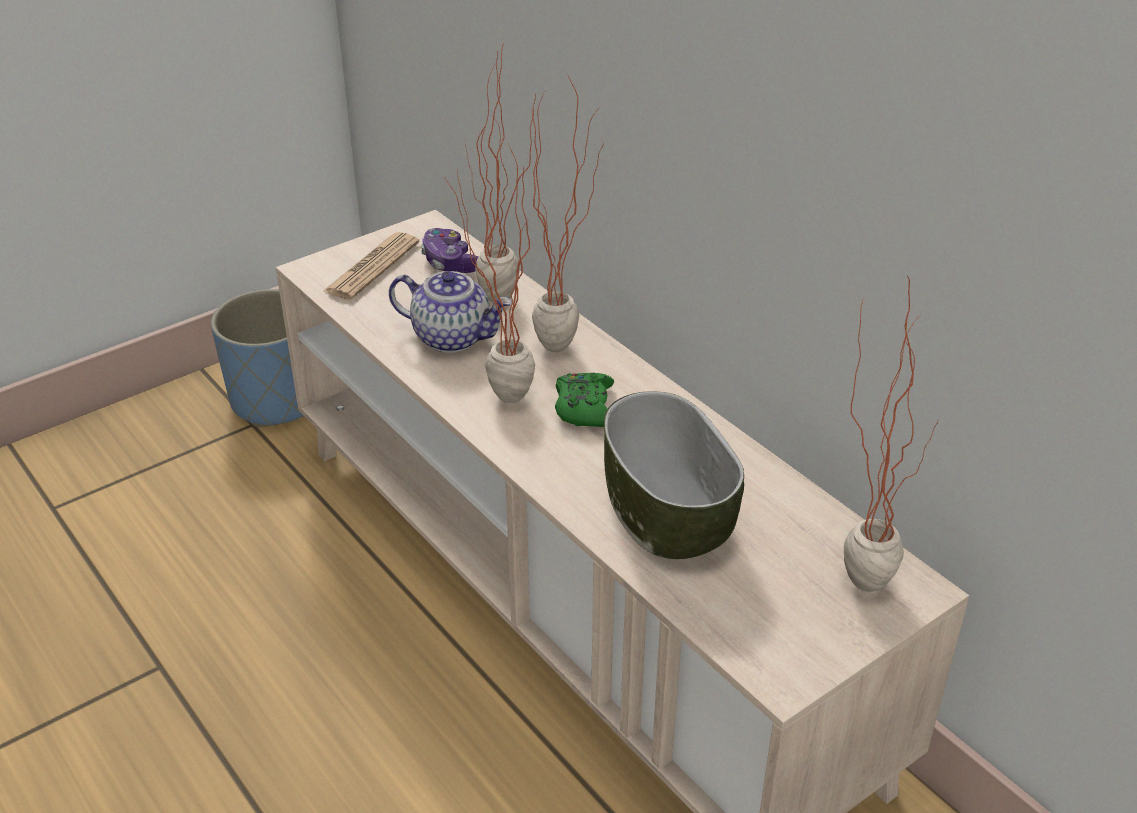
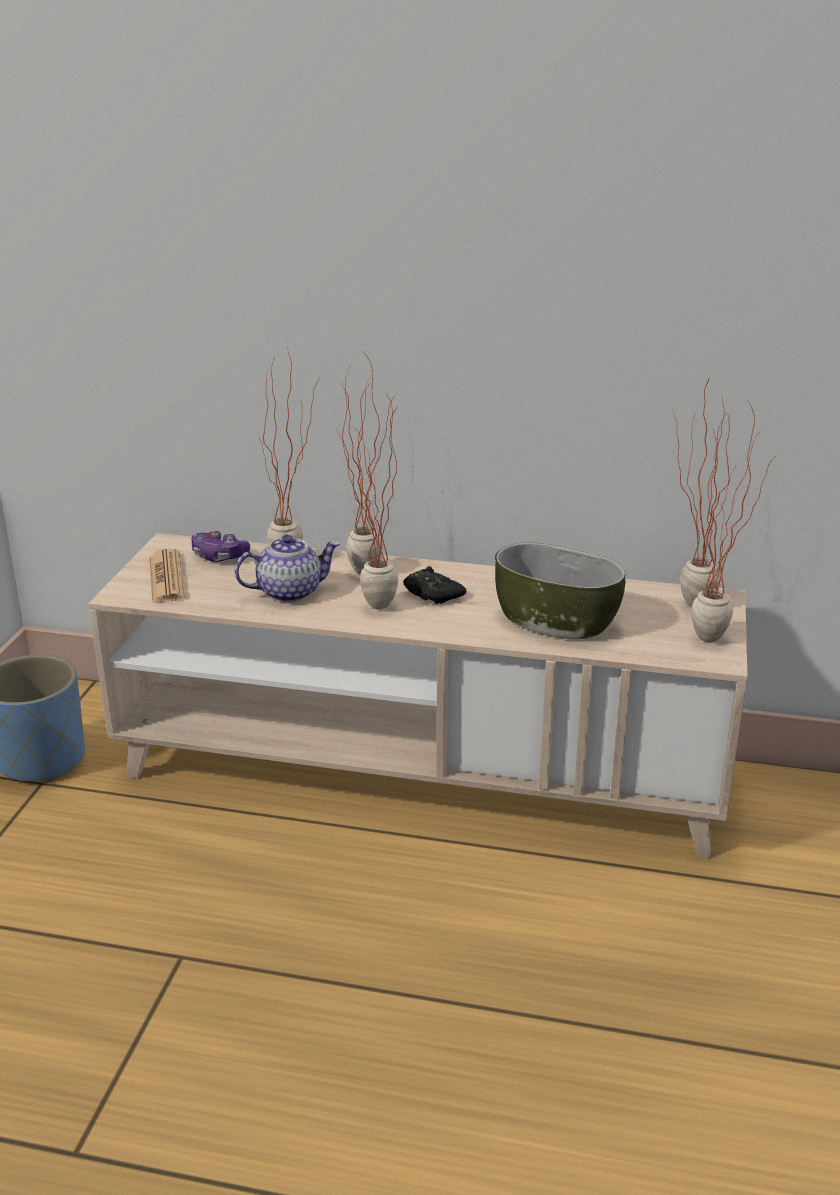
camera: 40 degrees left, 10 degrees down
green game controller [555,373,614,427] -> black game controller [403,566,466,604]
none -> potted plant [691,399,776,642]

